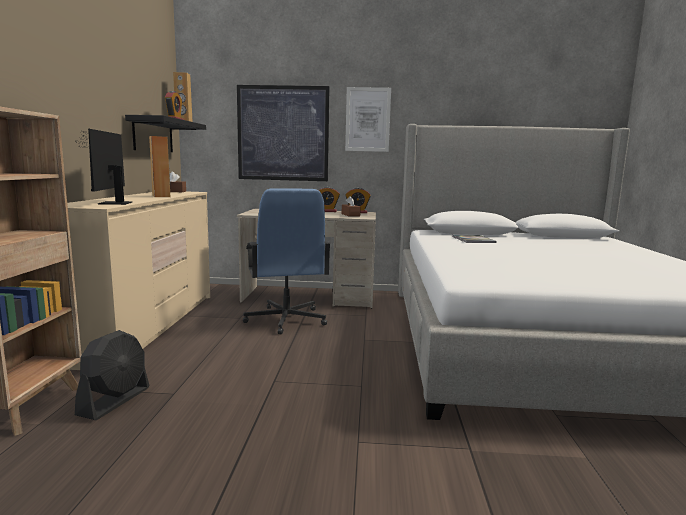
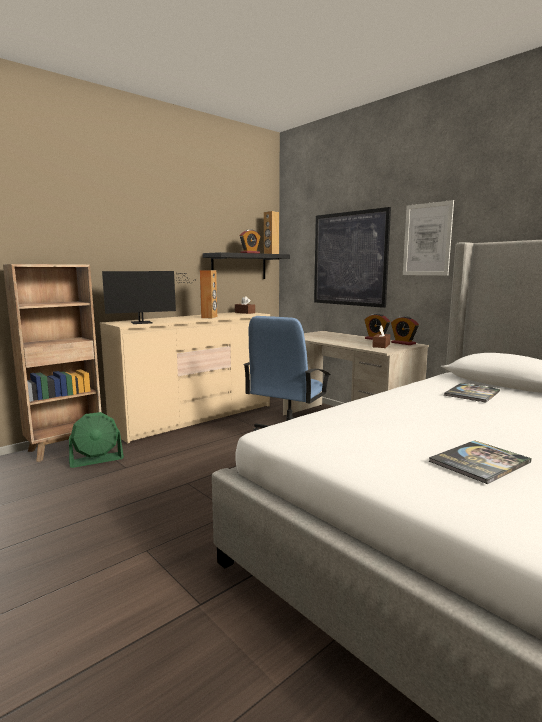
camera: 45 degrees right, 0 degrees up
black fan [75,330,150,420] -> green fan [69,412,124,468]
monitor [76,129,133,205] -> monitor turned 150 degrees counterclockwise [102,271,195,324]
none -> book [429,440,532,484]

